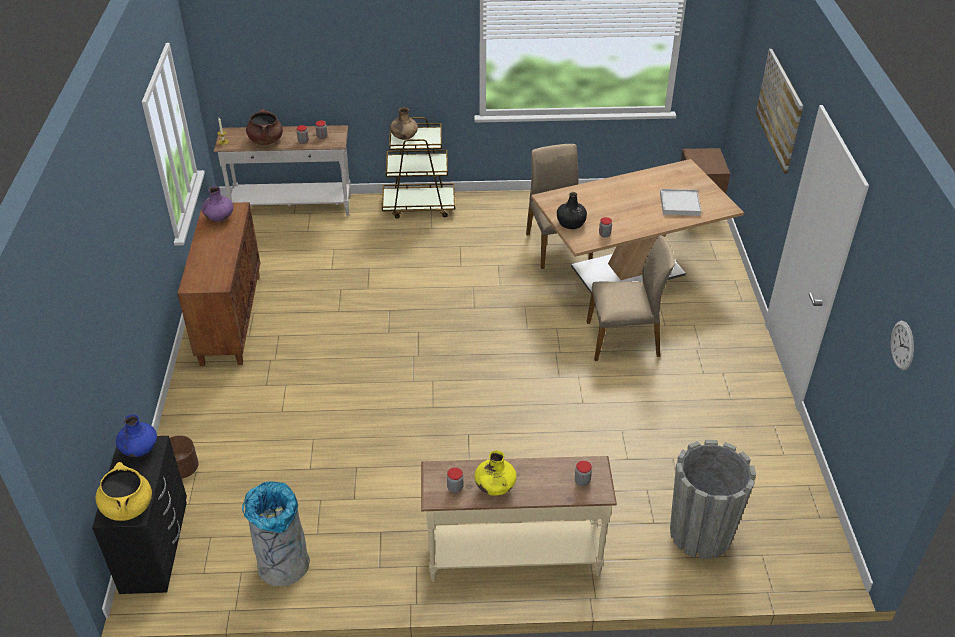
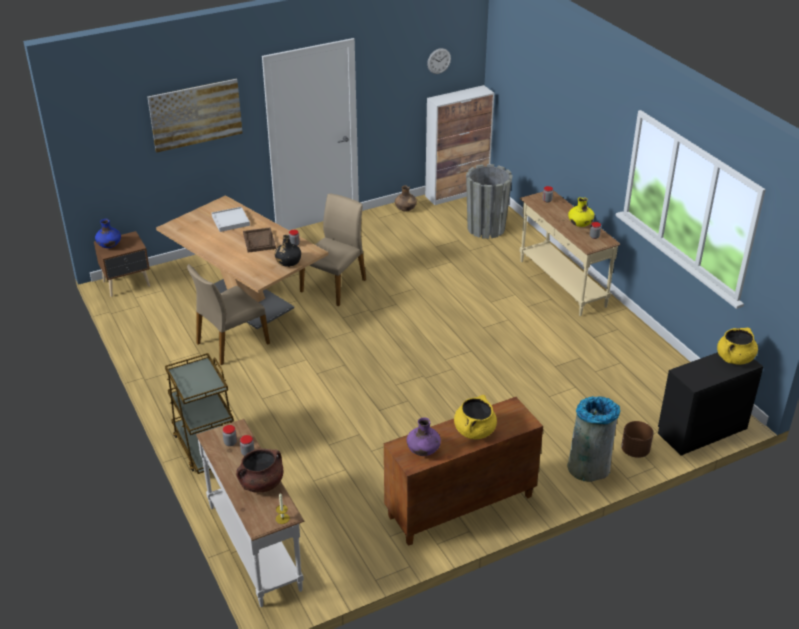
camera: 115 degrees left, 5 degrees down
blue vase [116,414,157,457] -> blue vase moved to [95,219,121,248]
grey trash can [242,481,310,586] -> grey trash can moved to [568,396,621,482]
brown vase [390,107,418,140] -> brown vase moved to [395,185,417,211]
beige chair [587,235,675,361] -> beige chair turned 60 degrees clockwise [299,194,366,306]
none -> brown tray [243,227,276,253]
none -> cabinet [425,85,494,205]
none -> yellow cooking pot [454,395,497,439]

